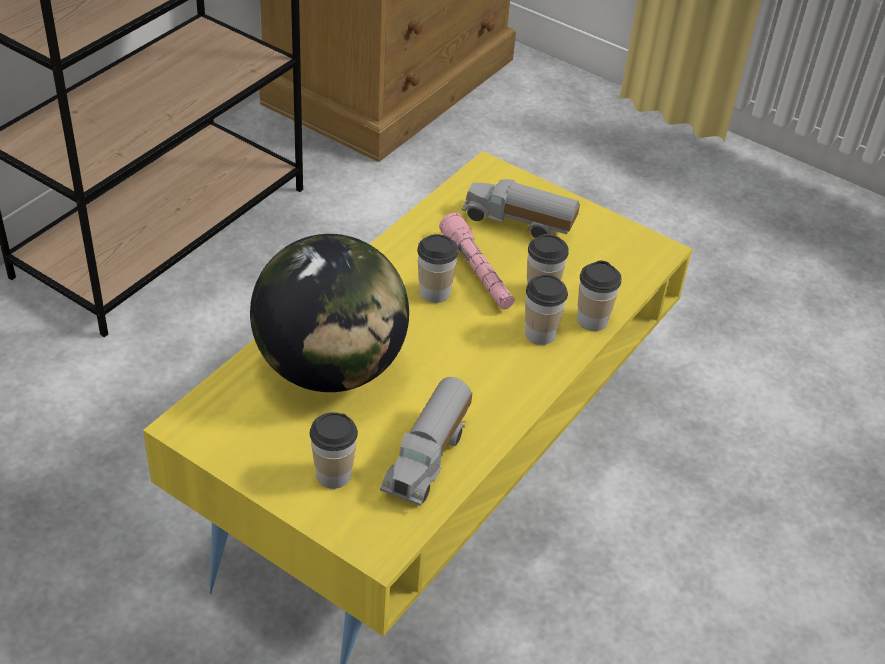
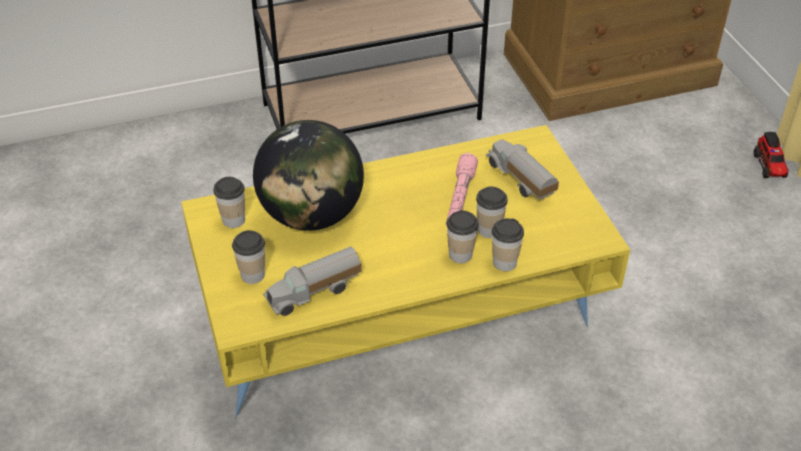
camera: 40 degrees right, 0 degrees up
cup [417,234,458,303] -> cup moved to [213,177,245,228]
none -> toy truck [754,132,788,178]

